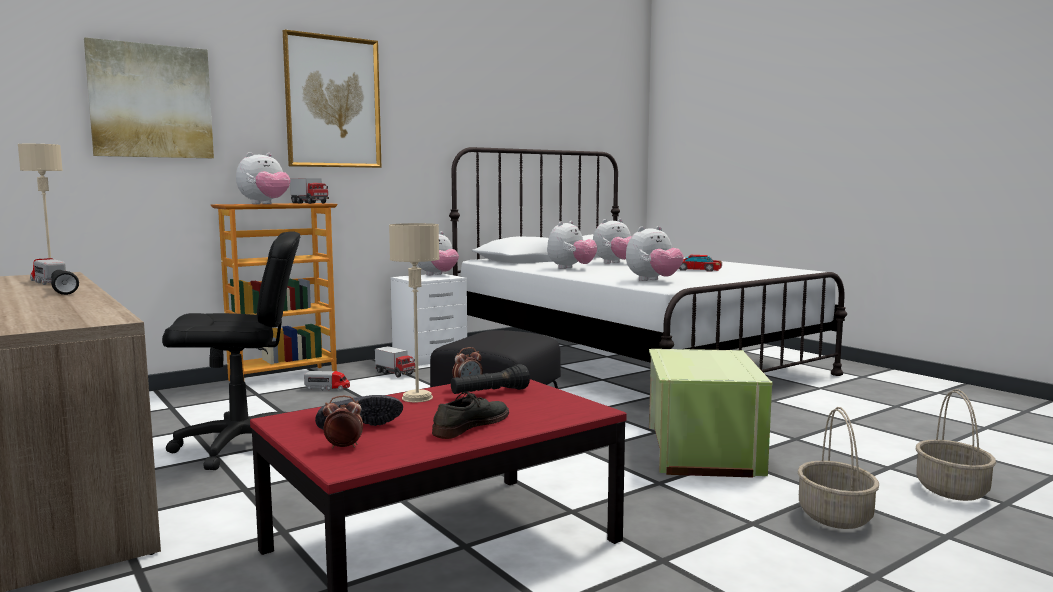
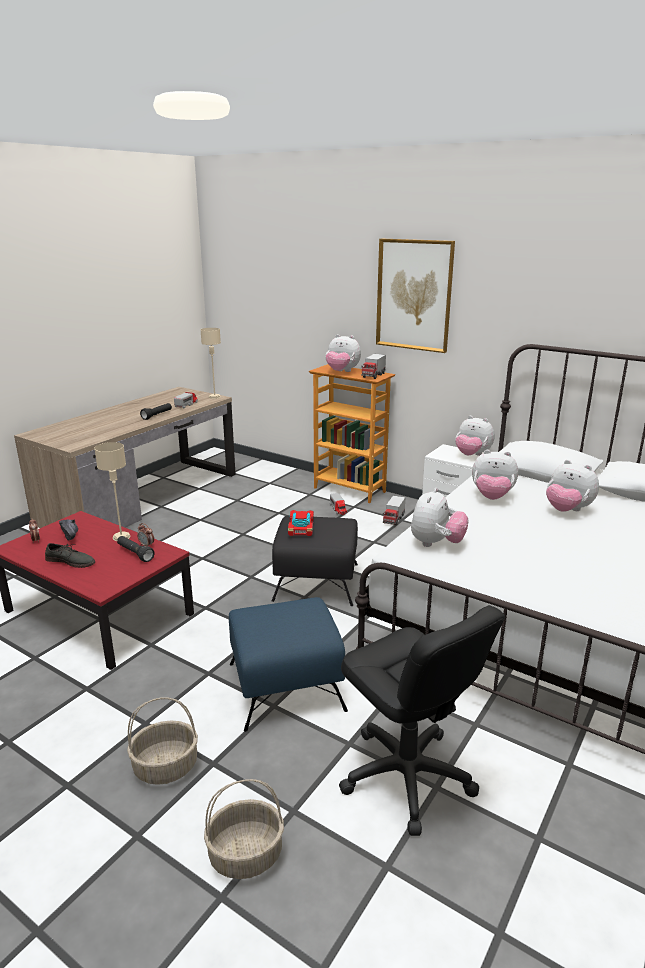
camera: 70 degrees right, 15 degrees up
picture [84,37,214,158] -> none
black office chair [162,231,300,470] -> black office chair moved to [339,605,505,836]
plush toy [626,226,684,281] -> plush toy turned 105 degrees counterclockwise [411,488,469,547]
green storage box [649,349,772,478] -> blue ottoman [229,597,348,732]
toy car [678,255,722,272] -> toy car moved to [288,510,314,536]

